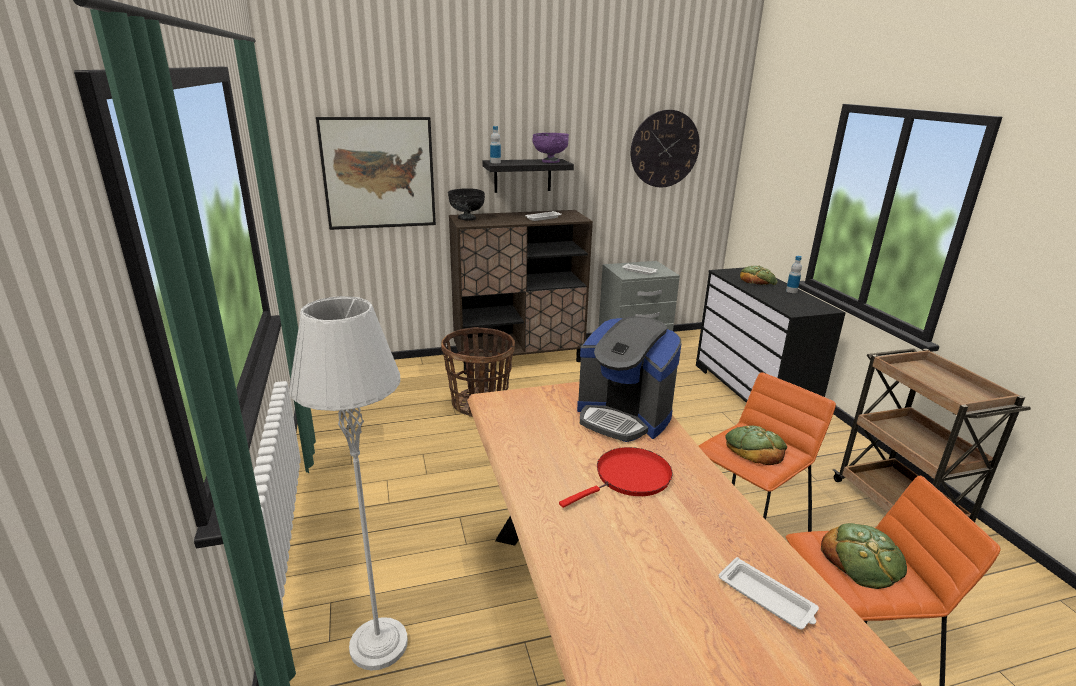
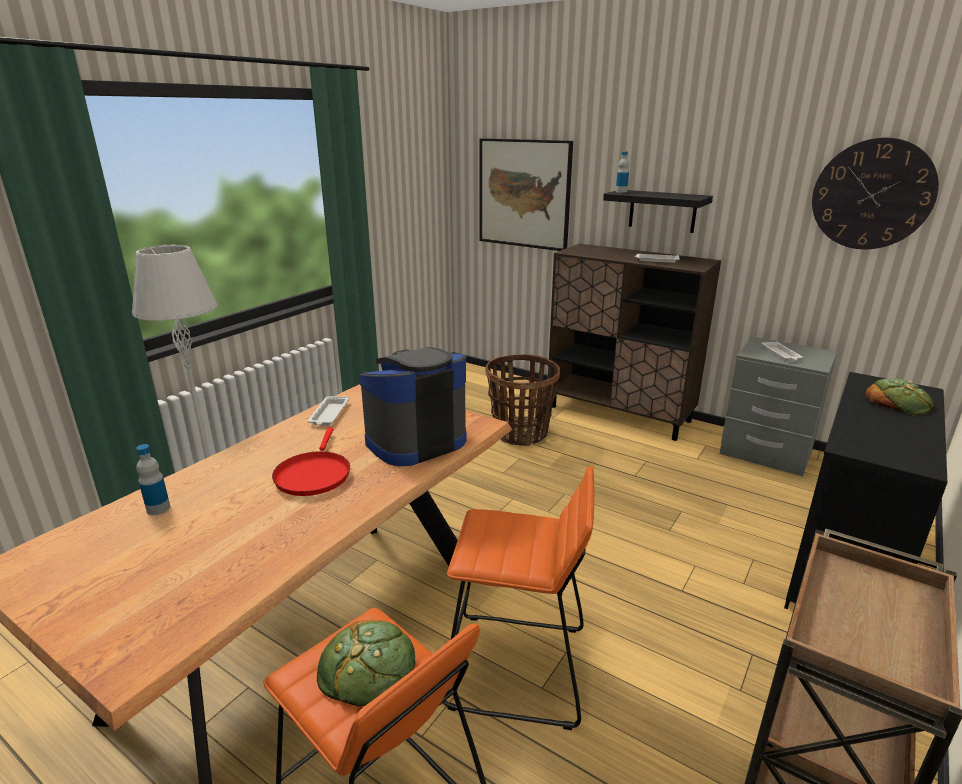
camera: 50 degrees right, 0 degrees up
black bowl [448,188,485,221] -> none
purple bowl [532,133,569,163] -> none
red frying pan [559,447,673,508] -> red frying pan turned 75 degrees clockwise [272,427,350,496]
coffee machine [577,316,682,442] -> coffee machine turned 60 degrees clockwise [359,347,466,466]
white tray [719,557,819,630] -> white tray moved to [308,396,349,425]
bread [725,426,787,465] -> none
bottle [786,256,802,293] -> bottle moved to [136,444,170,515]

